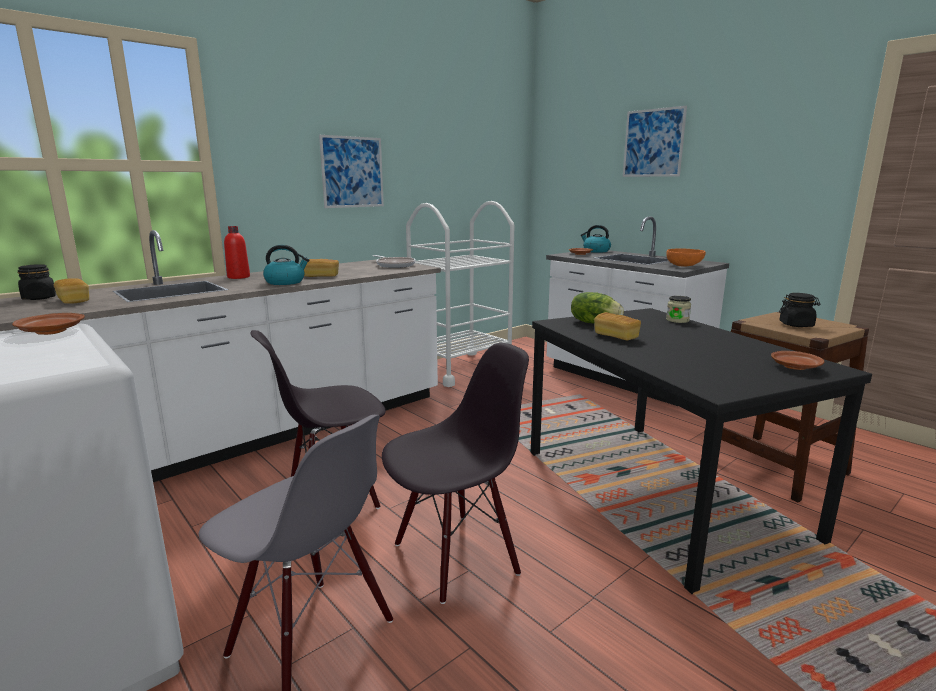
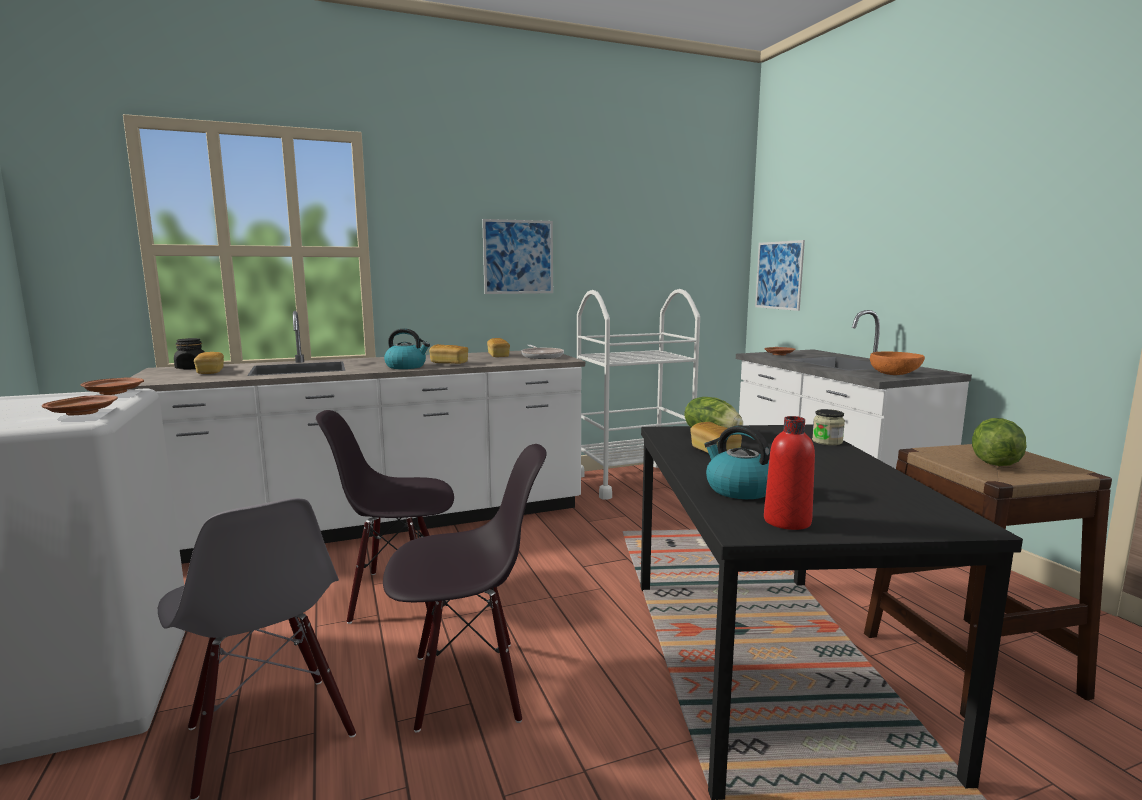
camera: 20 degrees right, 5 degrees down
red bottle [224,226,250,279] -> red bottle moved to [764,416,815,530]
kettle [580,225,611,253] -> kettle moved to [704,425,770,499]
picture [623,106,687,177] -> picture moved to [755,240,805,311]
brown plate [771,351,824,370] -> brown plate moved to [42,395,118,415]
black jar [779,293,820,327] -> lettuce [972,418,1027,466]
none -> bread [487,338,510,357]

